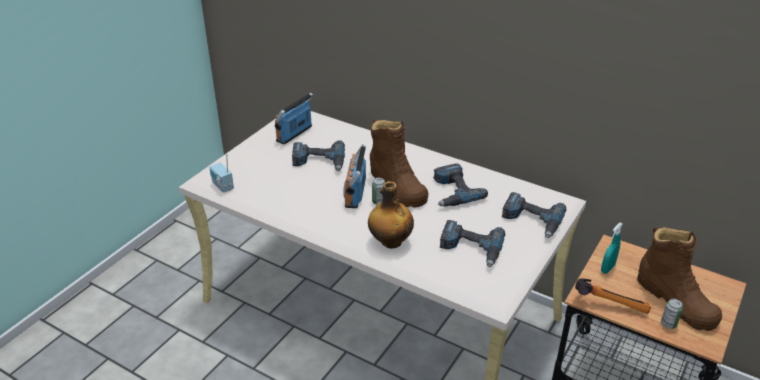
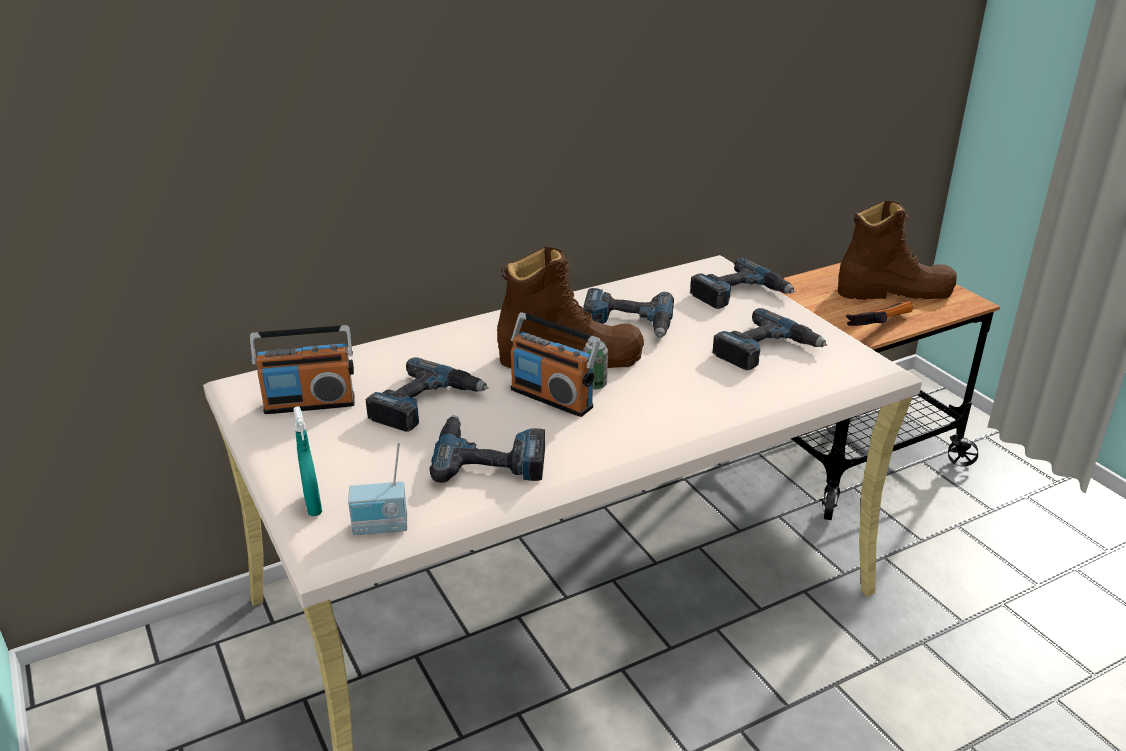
camera: 60 degrees left, 5 degrees down
radio [275,93,313,144] -> radio turned 75 degrees counterclockwise [250,325,355,414]
bottle [368,181,414,249] -> none
turquoise spray bottle [601,223,623,274] -> turquoise spray bottle moved to [294,406,322,516]
can [661,299,683,329] -> none
none -> power drill [430,415,545,483]

